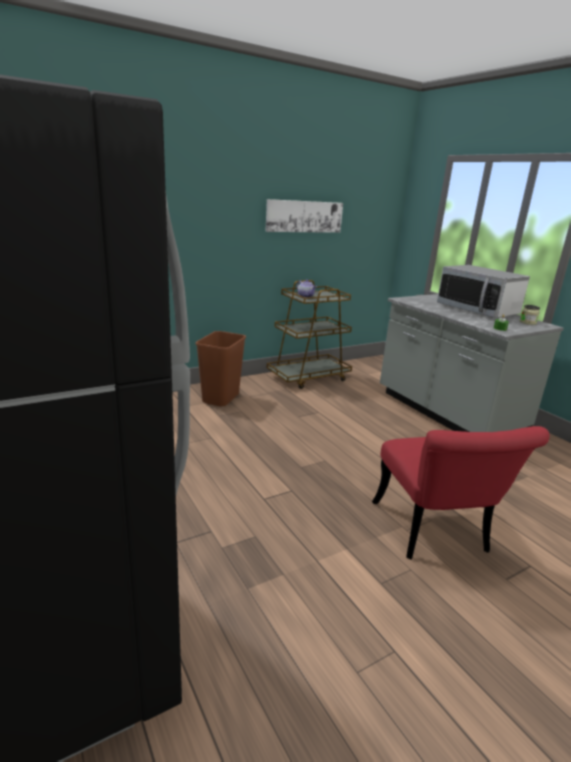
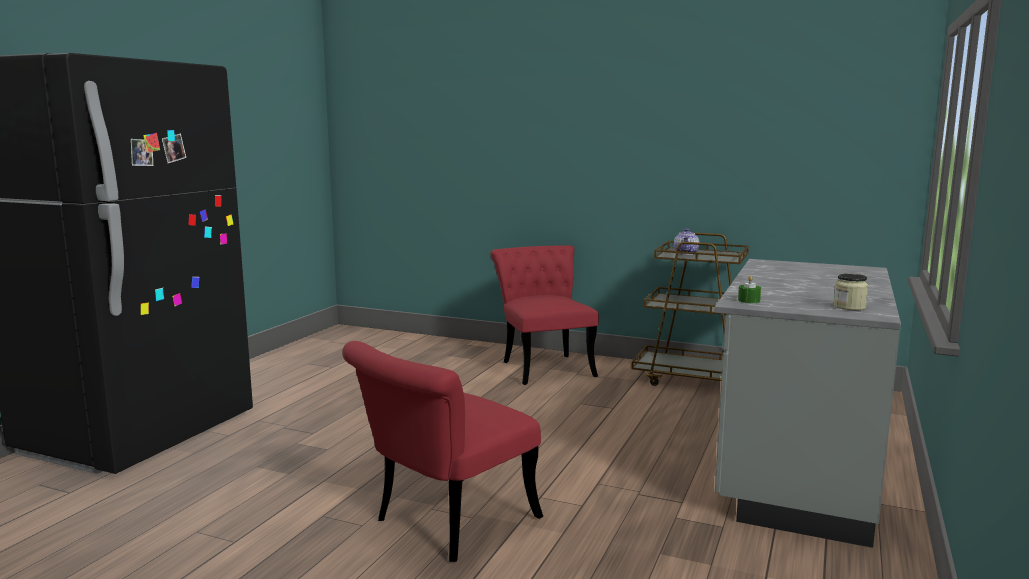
camera: 55 degrees right, 10 degrees down
brown trash can [196,331,246,406] -> red chair [490,245,599,385]
picture [266,199,343,233] -> none
microwave [437,265,530,318] -> none

